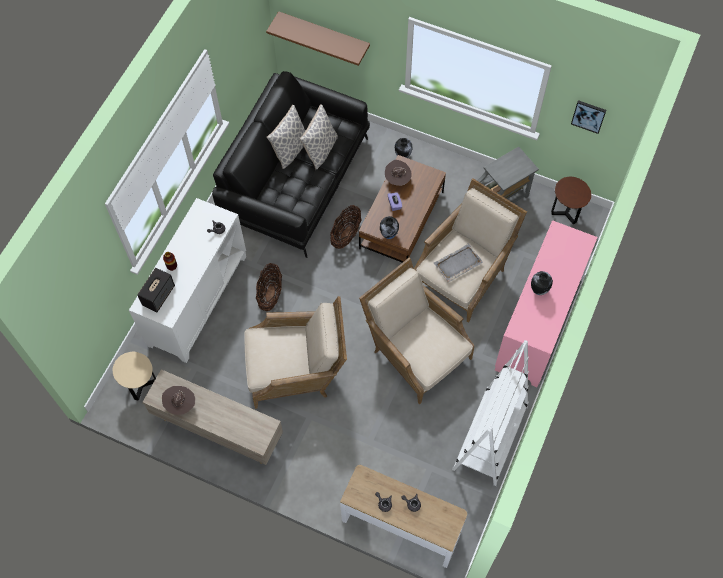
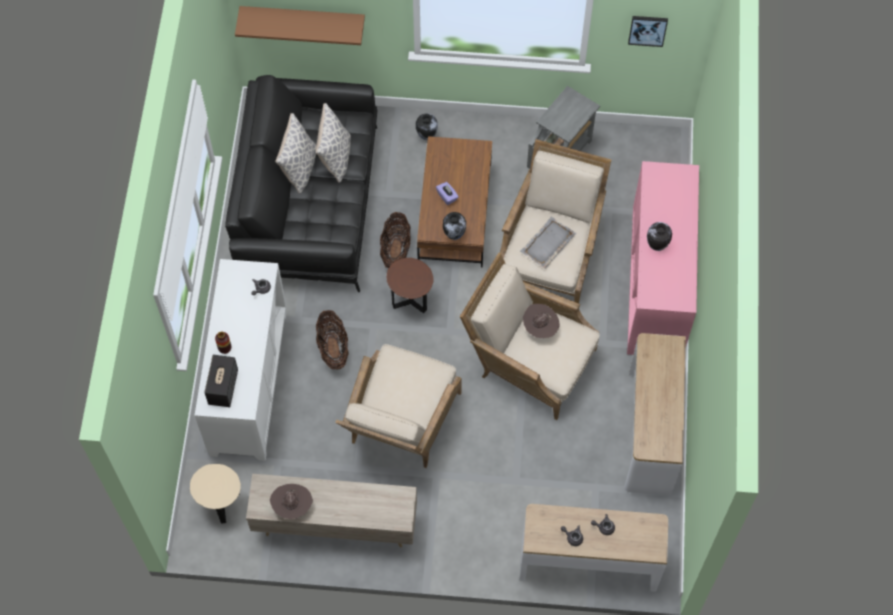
camera: 20 degrees left, 0 degrees up
beige armchair [244,296,347,409] -> beige armchair turned 135 degrees clockwise [335,344,461,468]
brown hat [385,160,412,186] -> brown hat moved to [523,304,560,338]
white bookcase [452,340,529,486] -> console table [624,333,686,495]
brown side table [551,177,591,225] -> brown side table moved to [387,258,434,313]

